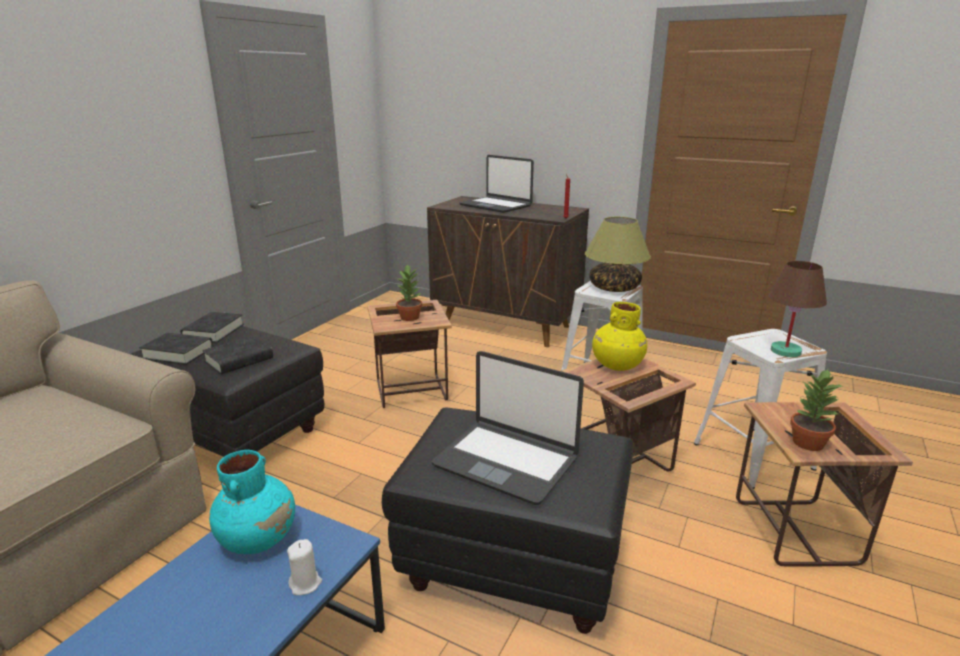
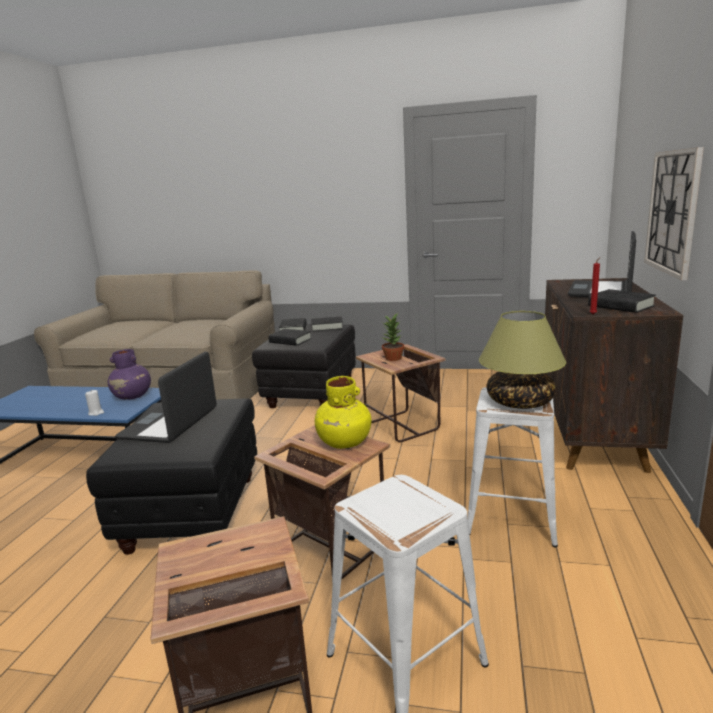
camera: 75 degrees right, 5 degrees down
turquoise vase [209,450,295,554] -> purple vase [108,349,151,400]
brown table lamp [768,261,827,357] -> none
potted plant [790,368,843,451] -> none
none -> black book [588,289,656,313]
none -> wall clock [644,147,704,280]

